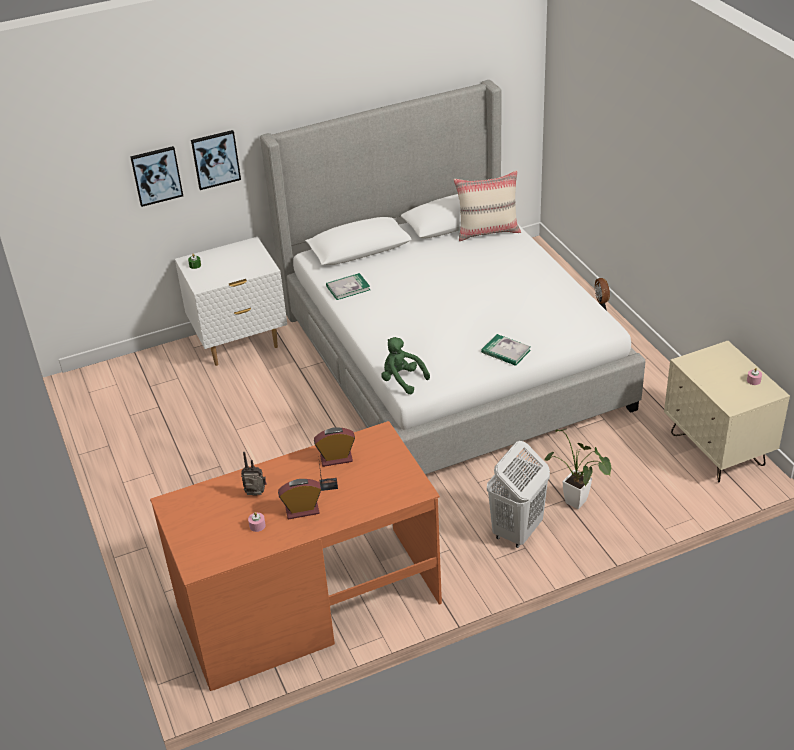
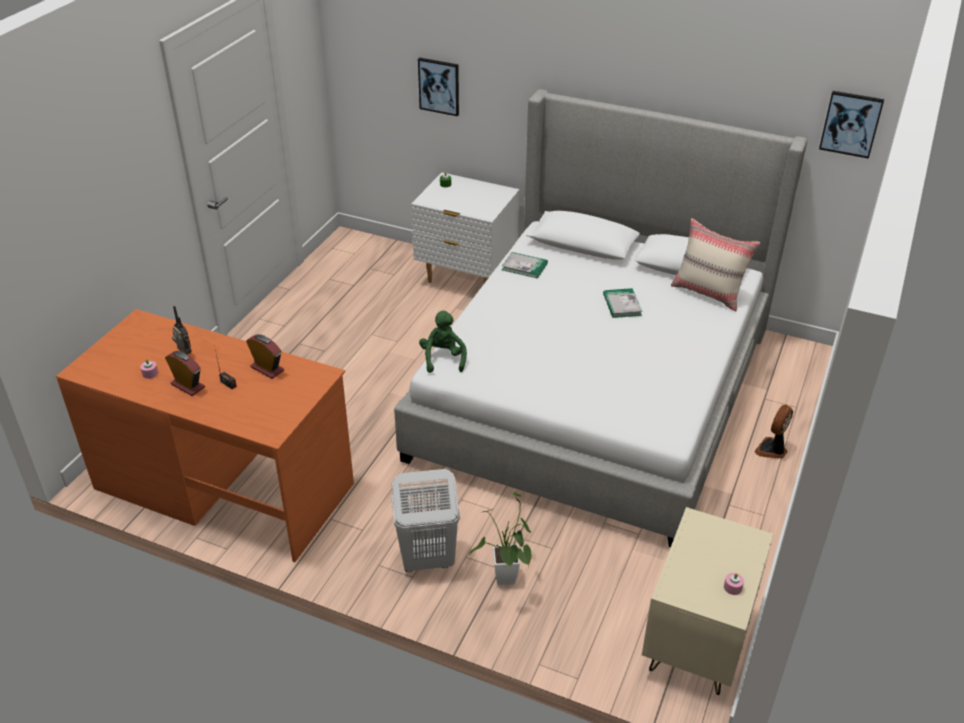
camera: 45 degrees right, 0 degrees up
picture [191,130,241,190] -> picture moved to [819,91,884,159]
book [481,334,531,366] -> book moved to [603,288,642,318]

